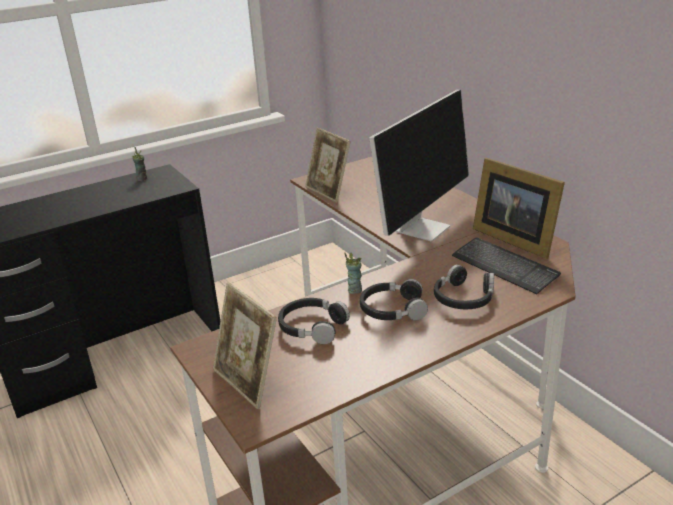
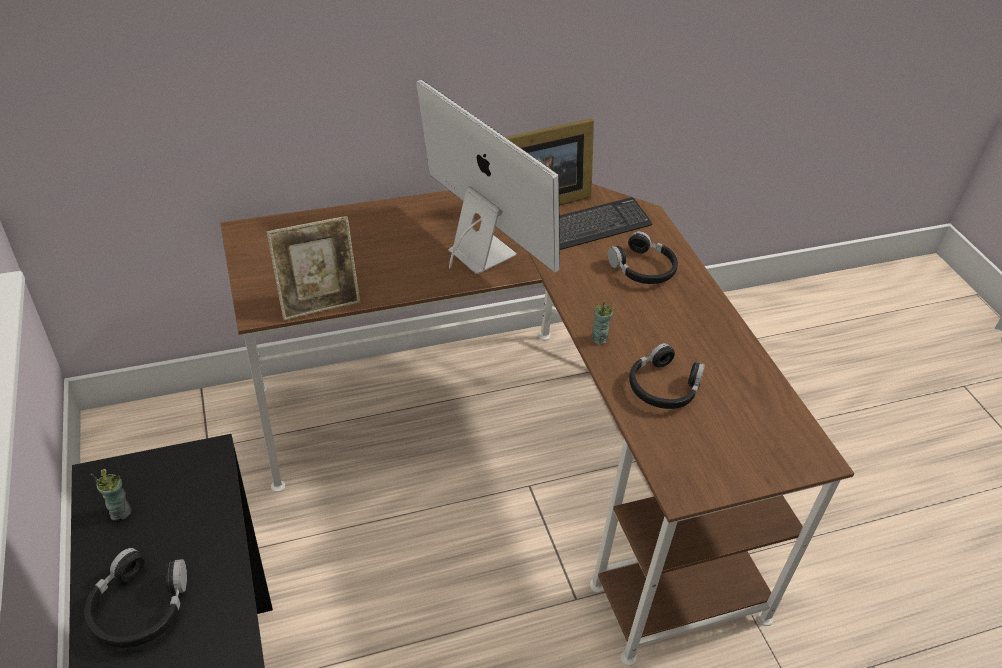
camera: 80 degrees left, 15 degrees up
picture frame [213,282,277,409] -> none
black headphones [360,279,428,321] -> black headphones moved to [84,548,187,648]

